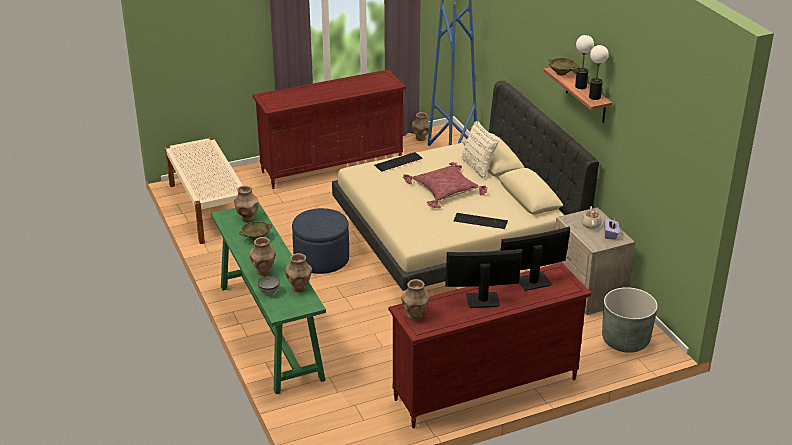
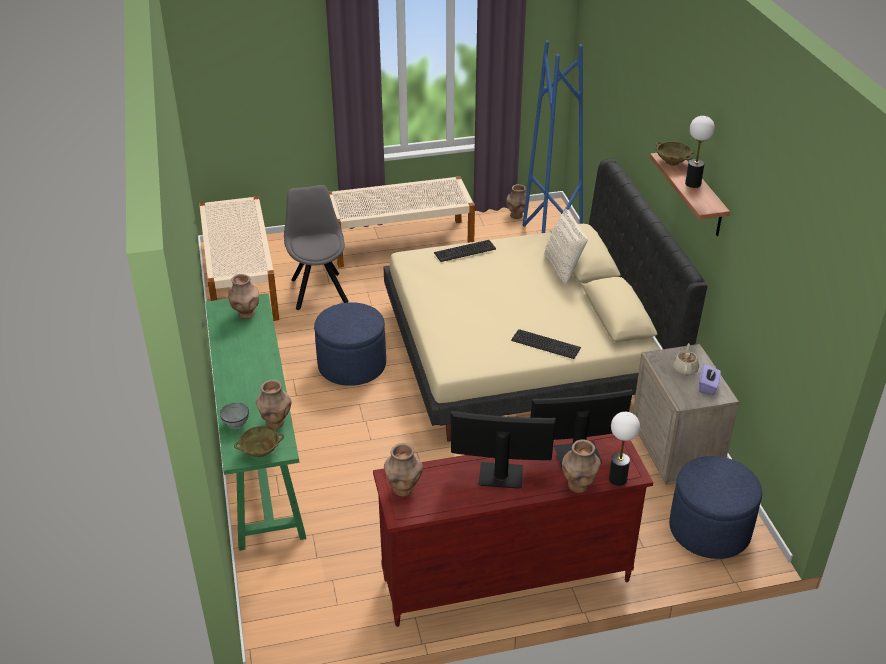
camera: 10 degrees right, 5 degrees up
beige bowl [239,221,272,241] -> beige bowl moved to [234,426,284,457]
brown vase [249,237,276,275] -> brown vase moved to [562,439,601,493]
red dresser [253,69,406,189] -> beige bench [329,176,475,268]
red pillow [403,162,487,208] -> none
table lamp [589,45,609,100] -> table lamp moved to [609,412,640,486]
grey planter [602,287,658,353] -> blue ottoman [669,456,762,559]
none -> grey chair [284,185,349,310]

